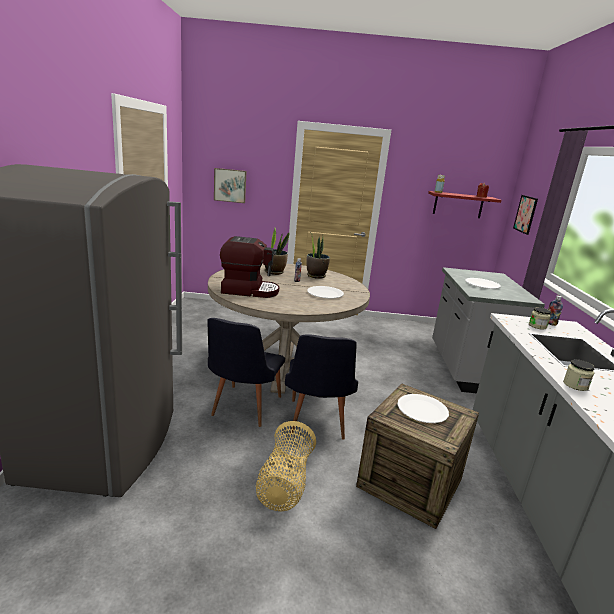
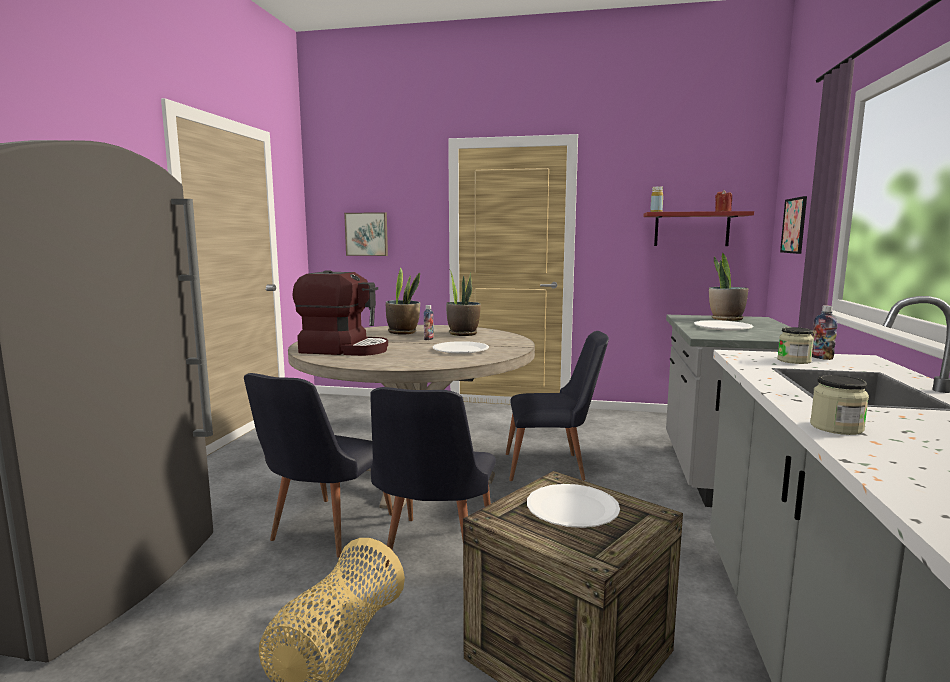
camera: 10 degrees right, 10 degrees down
none -> black chair [506,331,609,481]
none -> potted plant [709,253,748,321]

